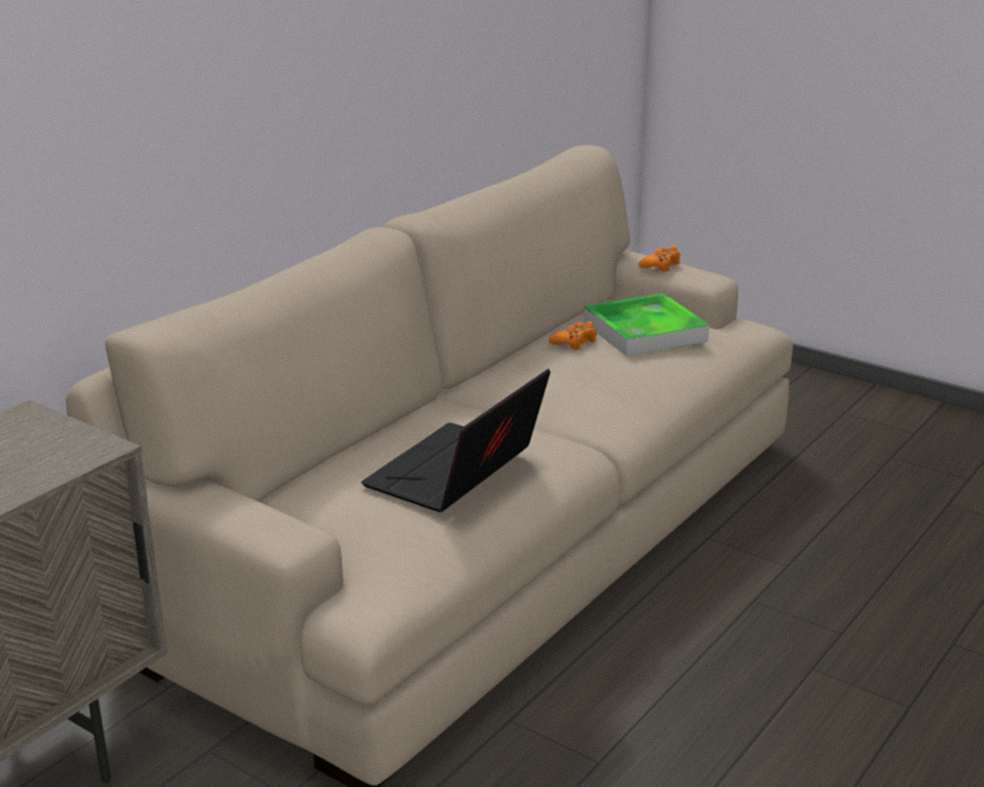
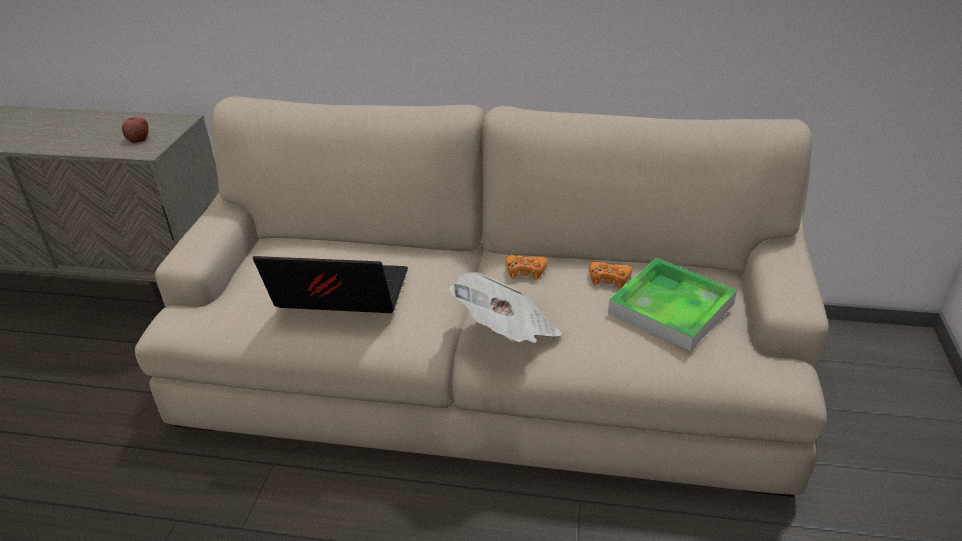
camera: 65 degrees right, 10 degrees up
orange game controller [638,246,680,272] -> orange game controller moved to [506,255,548,280]
none -> apple [122,117,149,143]
none -> newspaper [448,272,562,343]

